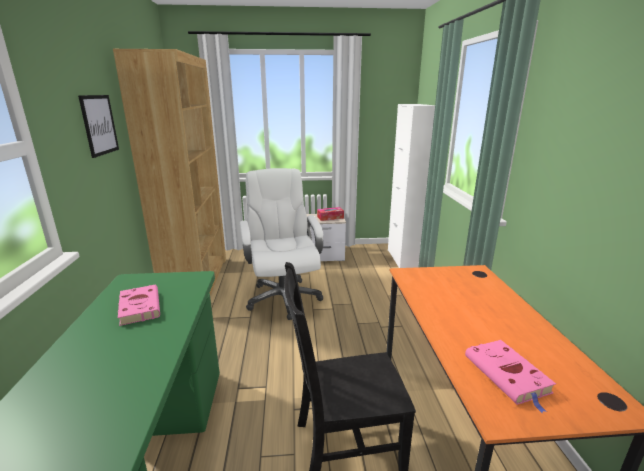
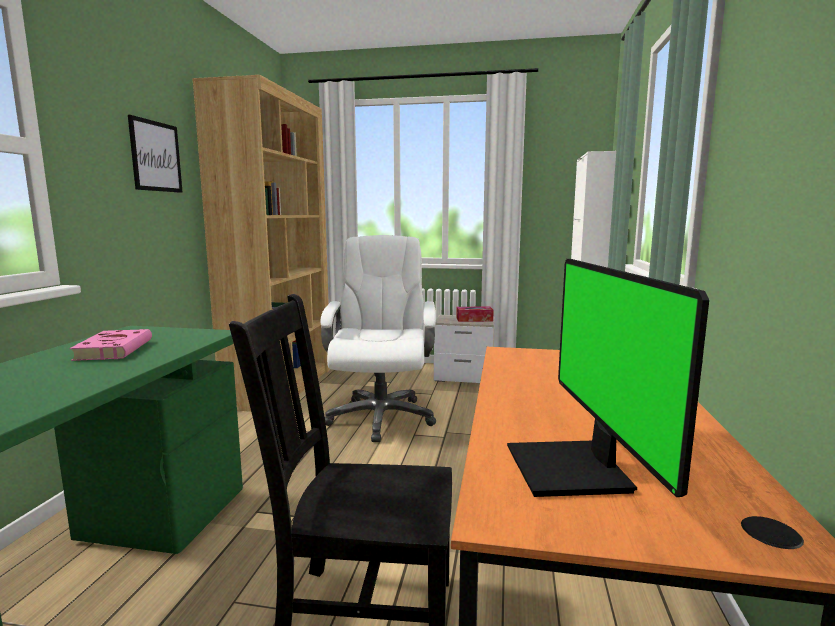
camera: 15 degrees right, 10 degrees down
pink book [465,340,556,413] -> monitor [507,259,709,497]

